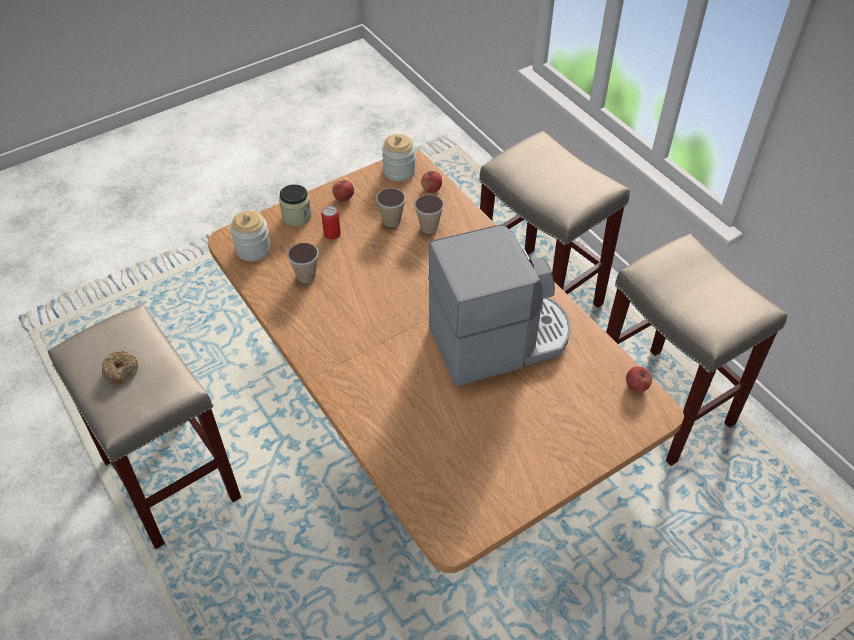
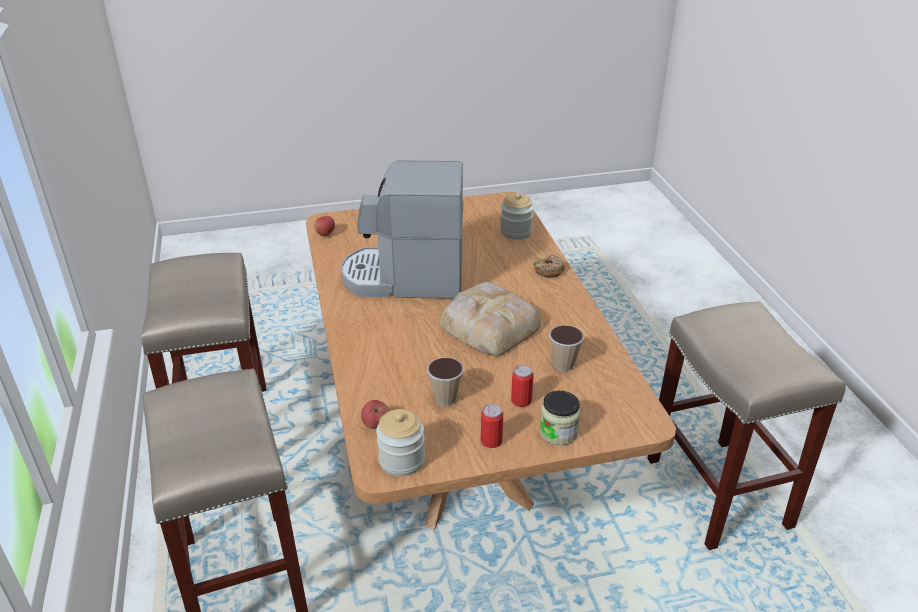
camera: 160 degrees left, 15 degrees down
donut [102,351,138,384] -> donut moved to [533,254,565,278]
jar [230,211,271,261] -> jar moved to [500,193,534,240]
apple [332,180,354,202] -> can [481,404,503,448]
cup [414,194,444,234] -> none
none -> bread [440,282,541,356]

